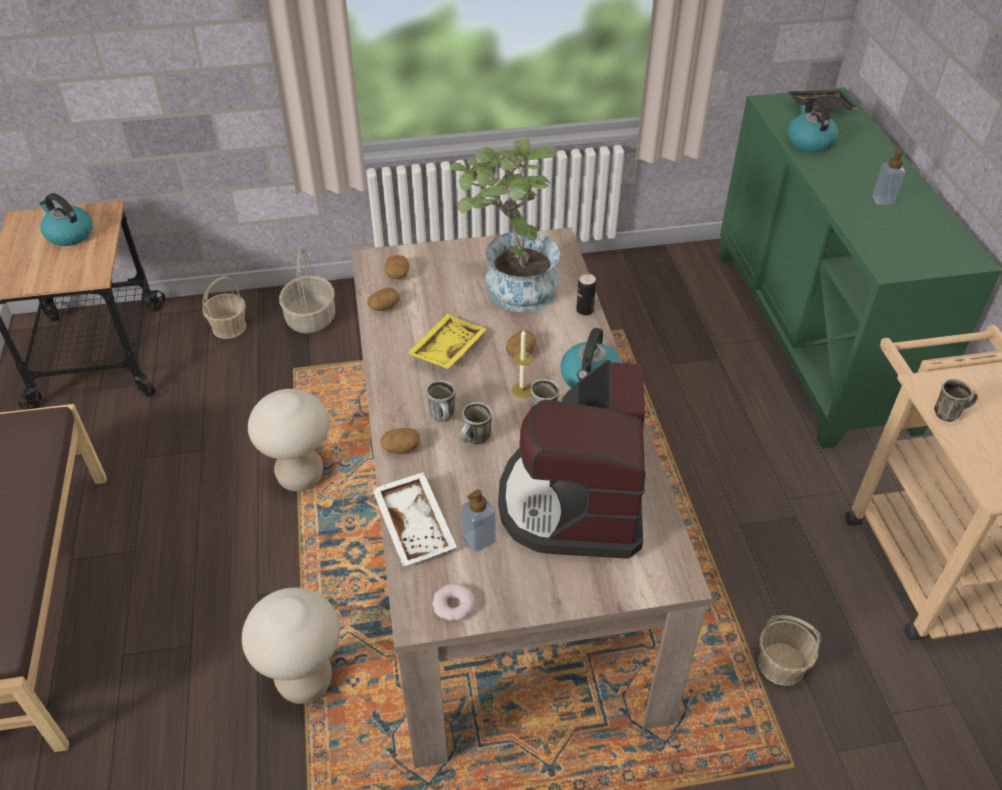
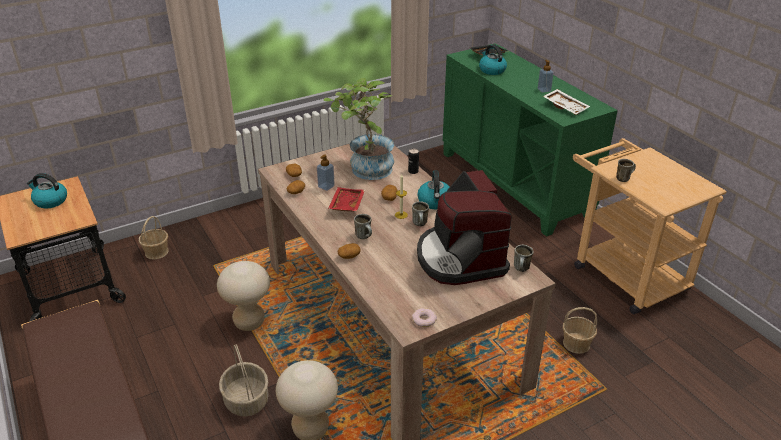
camera: 20 degrees left, 10 degrees down
basket [279,248,335,334] -> basket moved to [219,344,269,417]
white tray [372,472,457,567] -> white tray moved to [543,89,590,115]
yellow tray [407,314,487,369] -> red tray [328,187,365,212]
mug [461,402,492,445] -> mug moved to [514,245,534,272]
soap dispenser [461,489,496,552] -> soap dispenser moved to [317,155,335,191]

